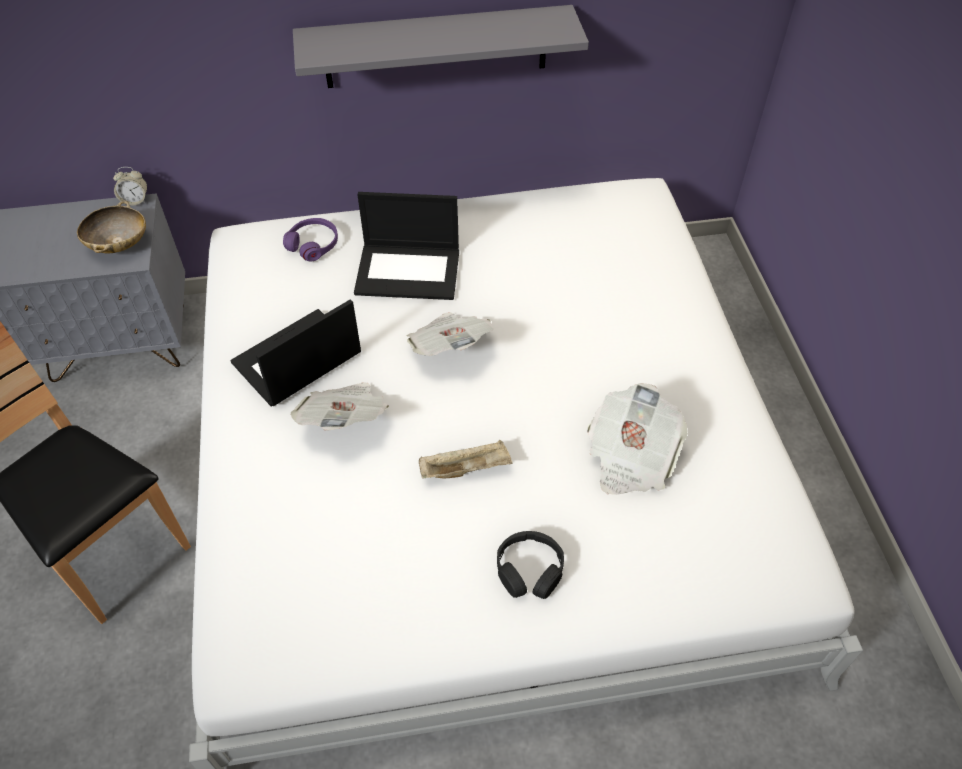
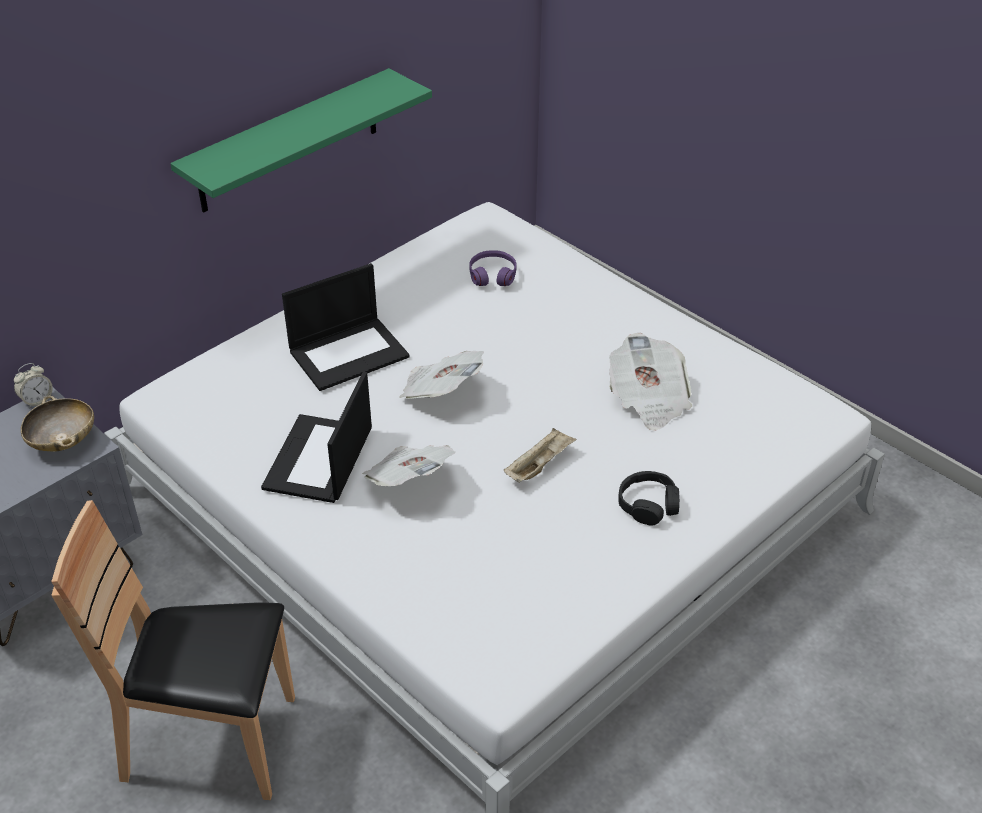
camera: 35 degrees left, 10 degrees down
purple headphones [283,218,338,261] -> purple headphones moved to [469,250,517,286]
grey shelf [293,5,589,88] -> green shelf [170,68,432,213]

